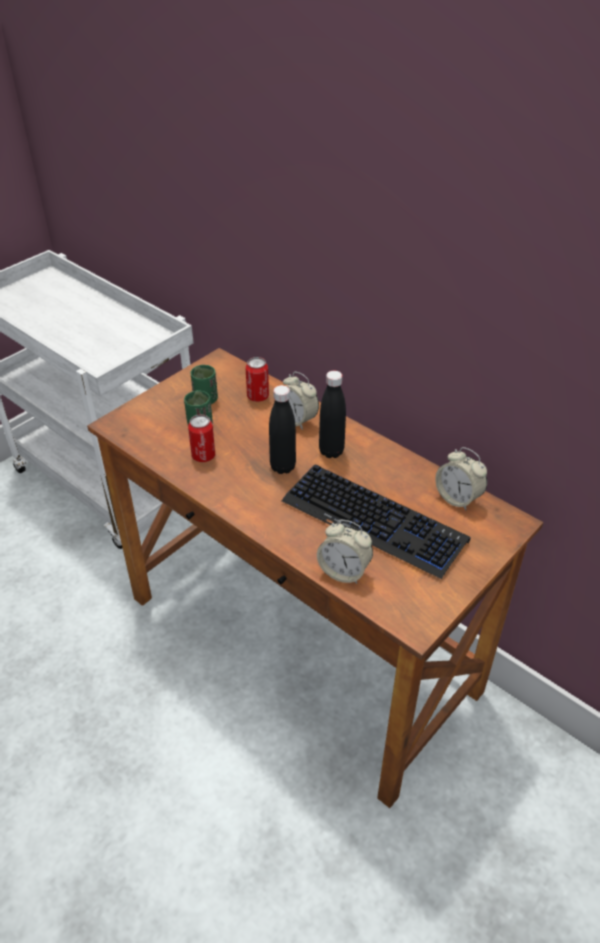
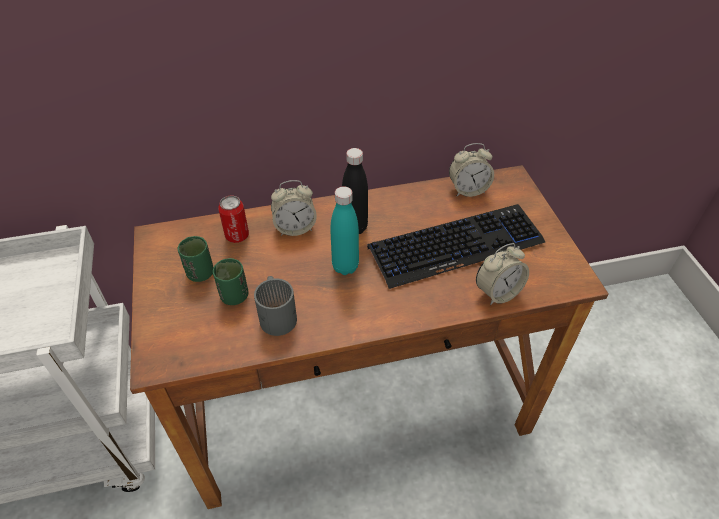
camera: 55 degrees left, 5 degrees up
can [188,415,215,462] -> grey mug [254,276,297,336]
black bottle [269,385,296,474] -> turquoise bottle [330,186,359,275]

